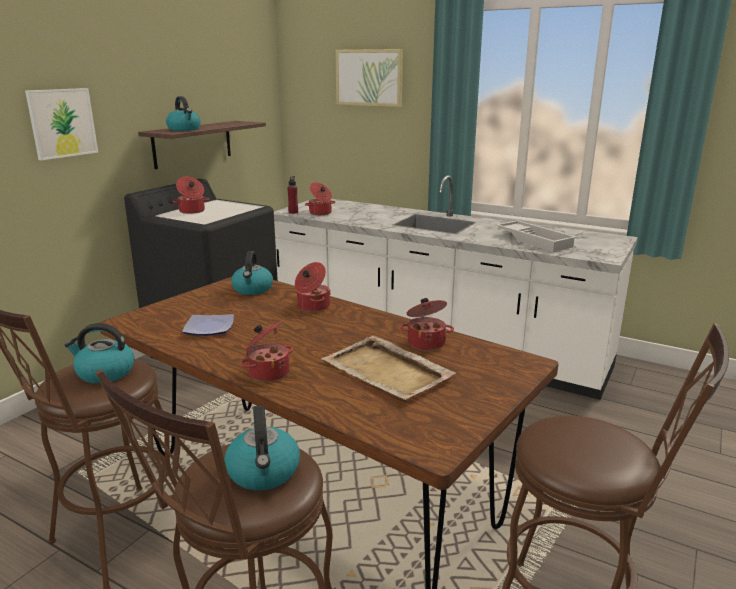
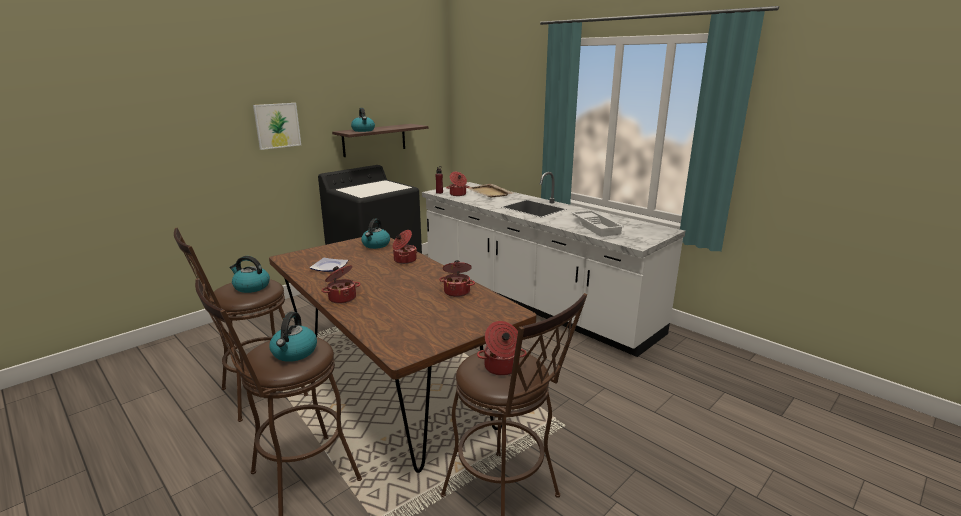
camera: 15 degrees right, 0 degrees up
cooking pot [172,177,209,214] -> cooking pot moved to [477,321,527,376]
beige tray [321,336,456,400] -> beige tray moved to [468,184,513,197]
picture [335,49,403,107] -> none

